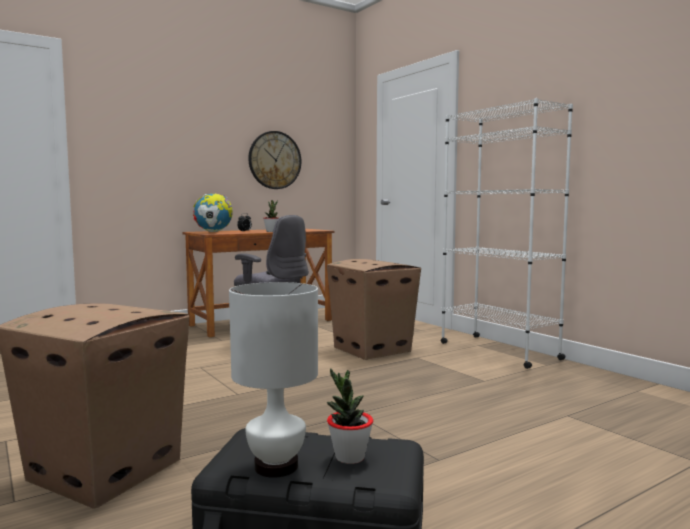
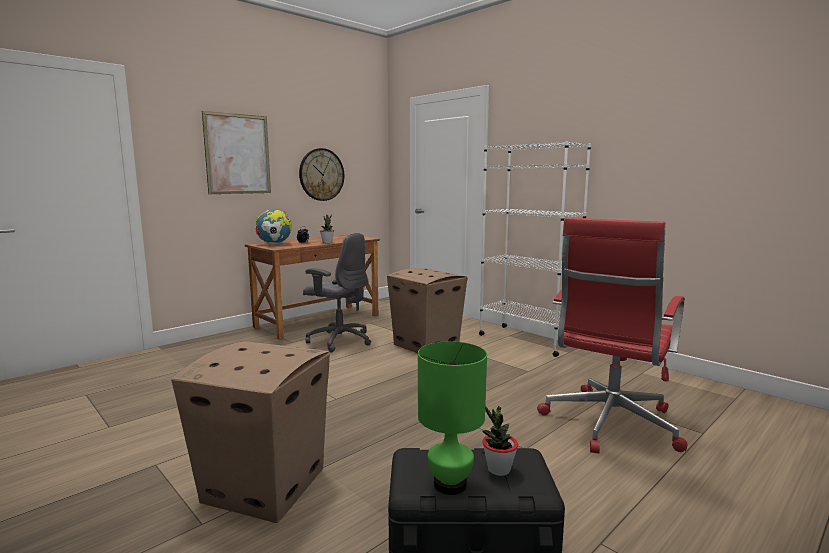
camera: 10 degrees left, 5 degrees up
white table lamp [229,282,318,478] -> green table lamp [418,341,487,495]
none -> picture [202,111,271,194]
none -> red office chair [537,217,687,454]

